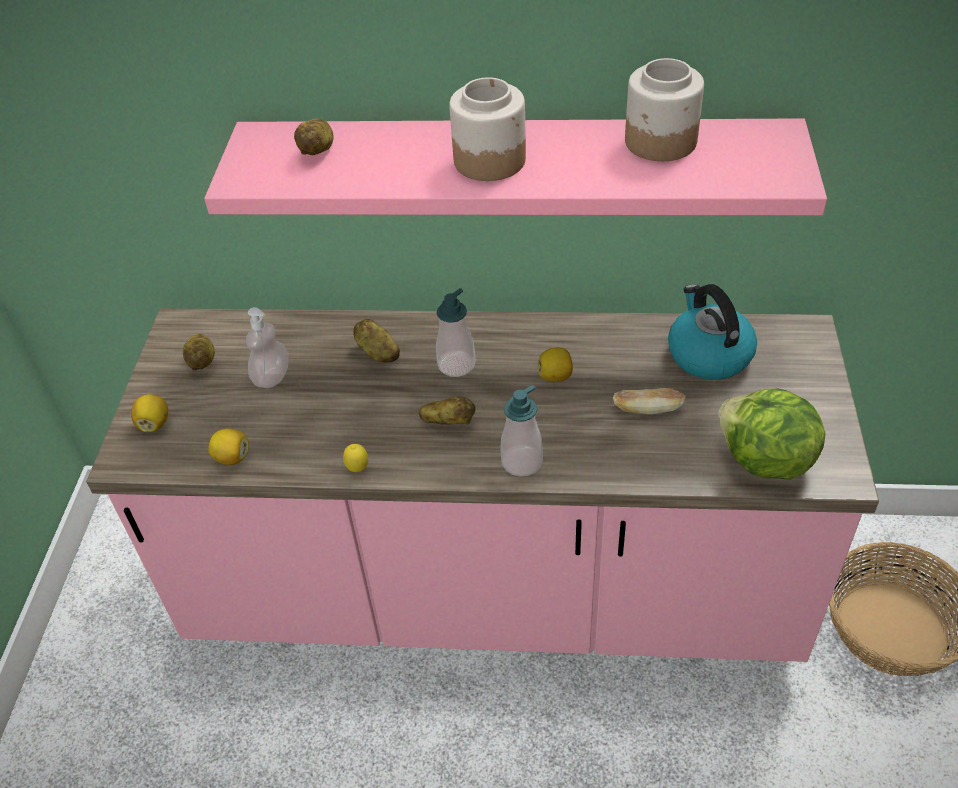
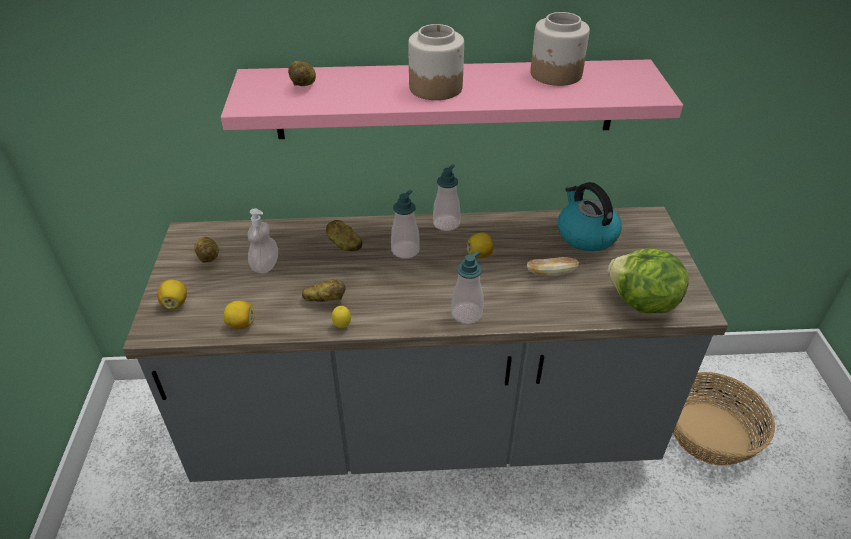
camera: 10 degrees left, 5 degrees down
pink counter [86,308,879,662] -> grey counter [123,207,728,482]
potato [419,397,475,425] -> potato moved to [302,279,346,302]
none -> soap dispenser [433,164,460,231]

